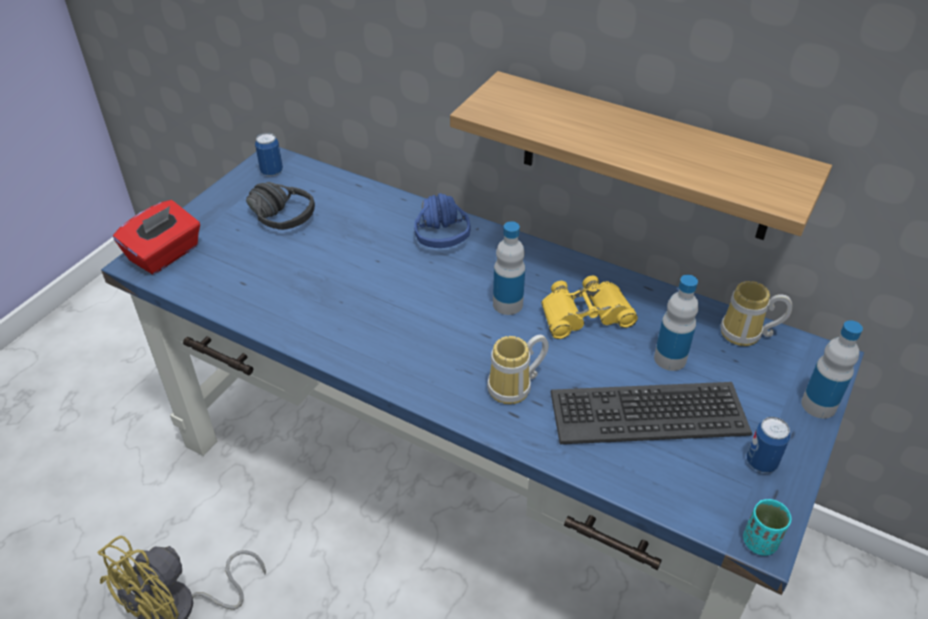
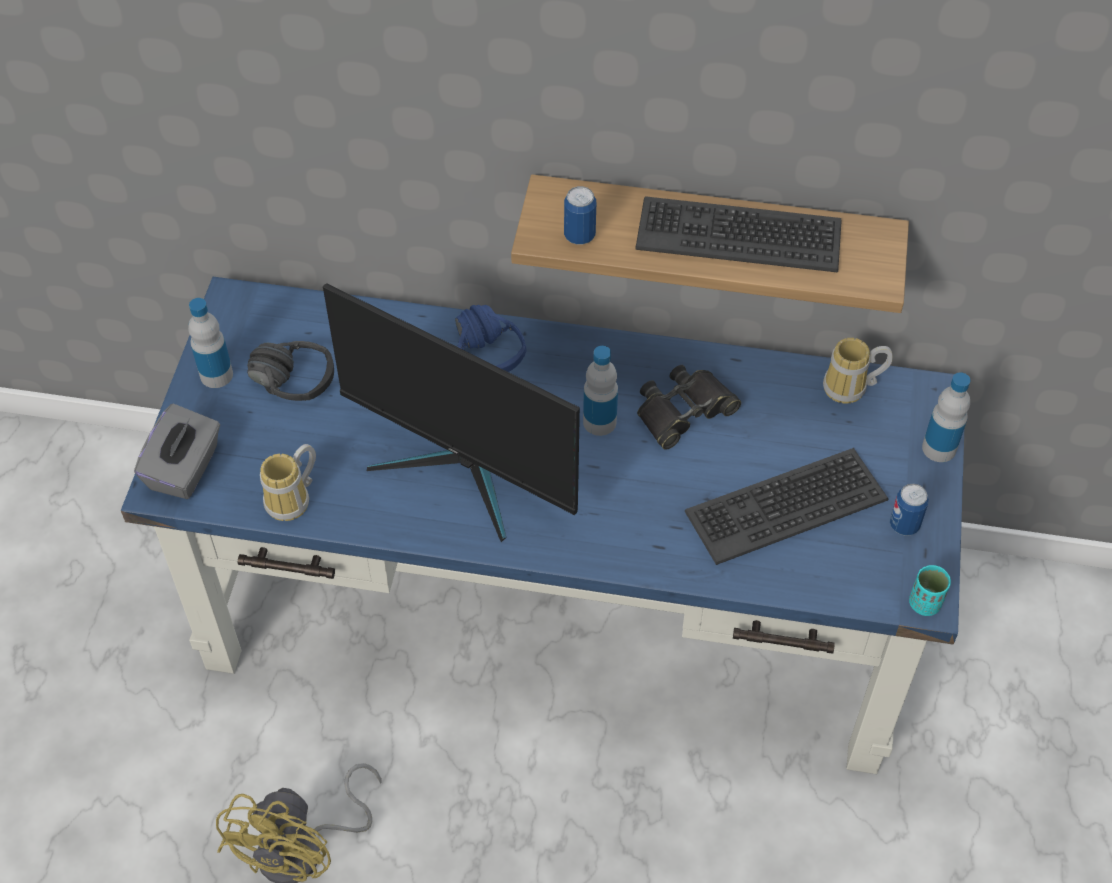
camera: 20 degrees left, 10 degrees up
red tissue box [113,200,200,275] -> grey tissue box [134,404,220,499]
can [255,133,283,176] -> can moved to [564,186,596,244]
mug [487,335,549,404] -> mug moved to [260,444,316,521]
yellow binoculars [541,276,638,339] -> black binoculars [637,365,741,450]
bottle [654,275,698,371] -> bottle moved to [188,298,233,388]
none -> monitor [323,283,580,542]
none -> keyboard [635,196,842,273]

